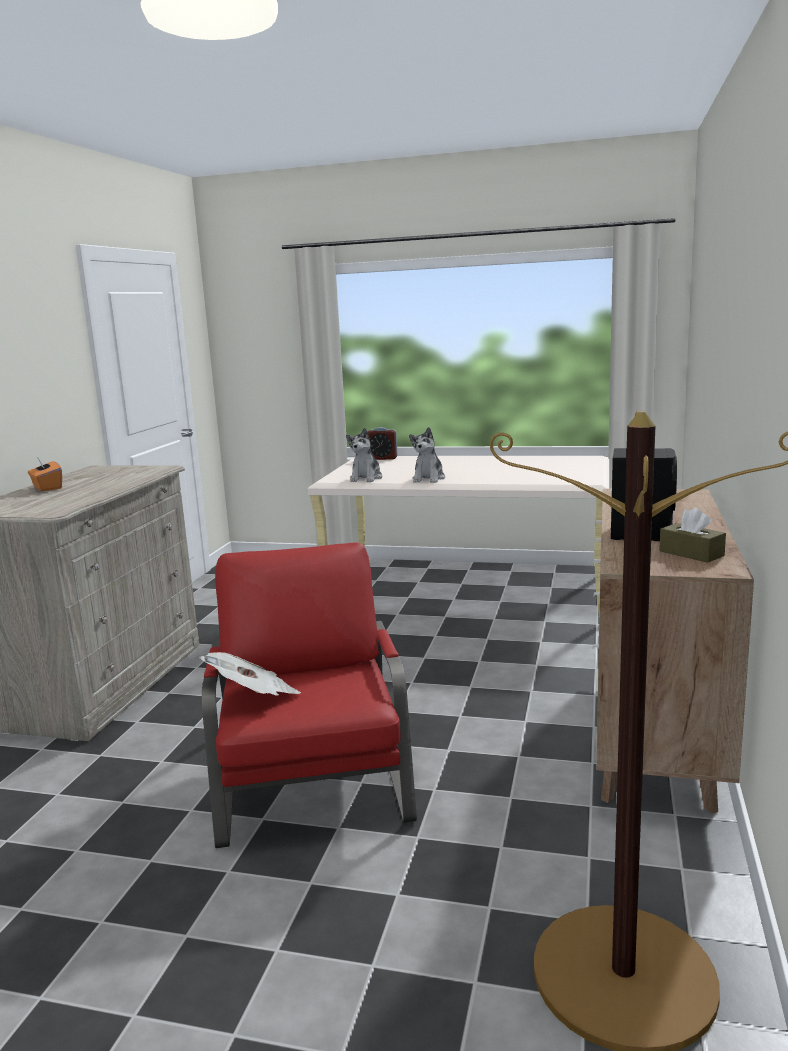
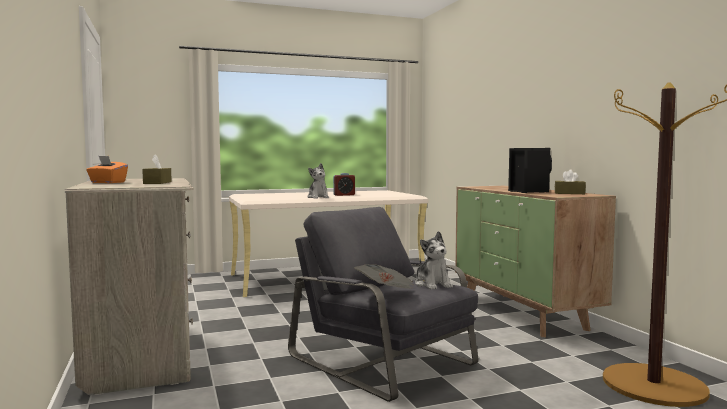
camera: 35 degrees left, 10 degrees down
red armchair [202,542,417,848] -> grey armchair [288,207,479,402]
plush toy [346,428,382,482] -> plush toy moved to [415,231,453,290]
alarm clock [367,427,397,460] -> alarm clock moved to [333,173,355,196]
none -> brown tissue box [142,154,172,184]

